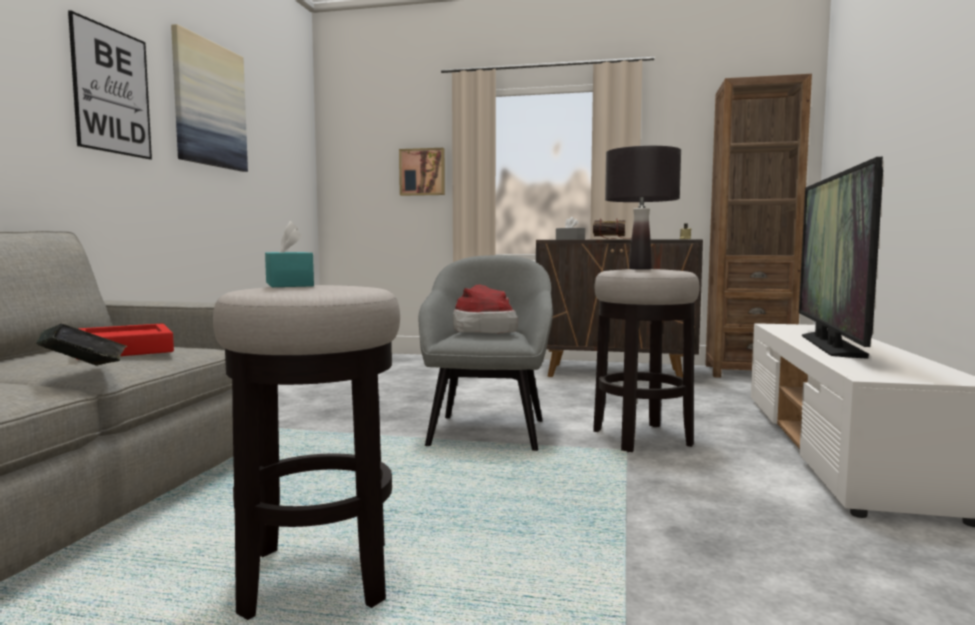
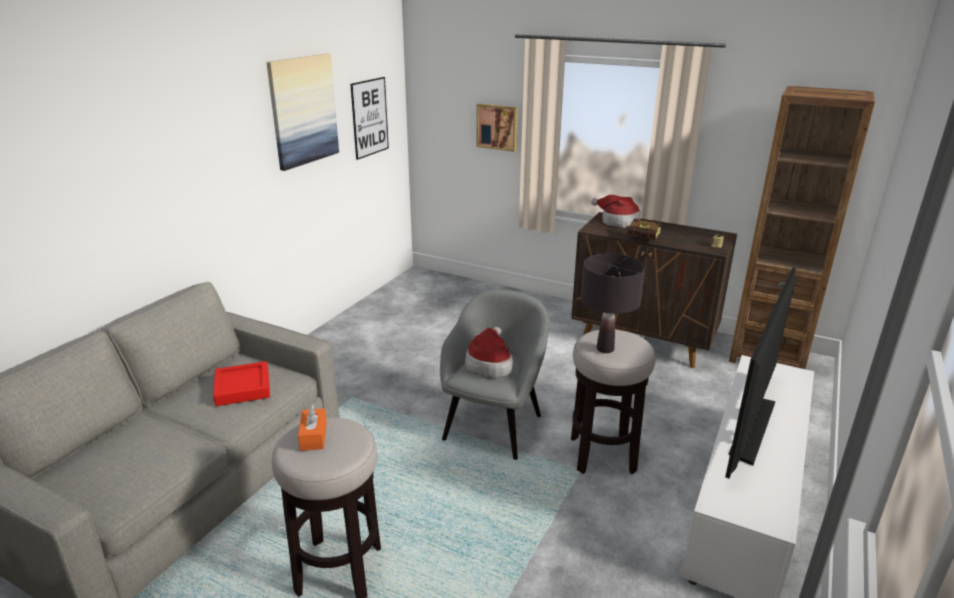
camera: 15 degrees right, 20 degrees up
book [36,324,128,366] -> none
picture [68,10,152,159] -> picture moved to [350,77,389,160]
turquoise tissue box [265,221,314,287] -> orange tissue box [298,405,327,451]
grey tissue box [556,217,585,240] -> hat [591,195,641,228]

